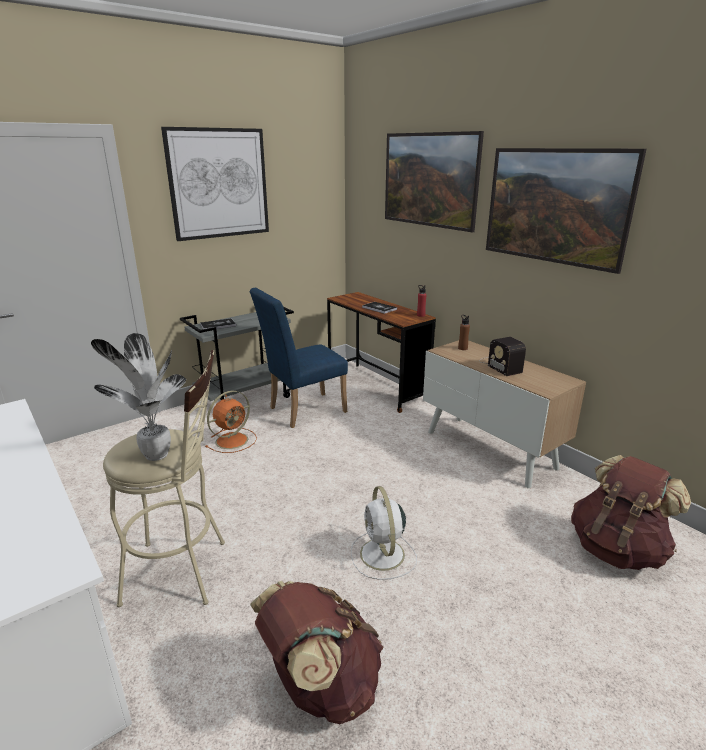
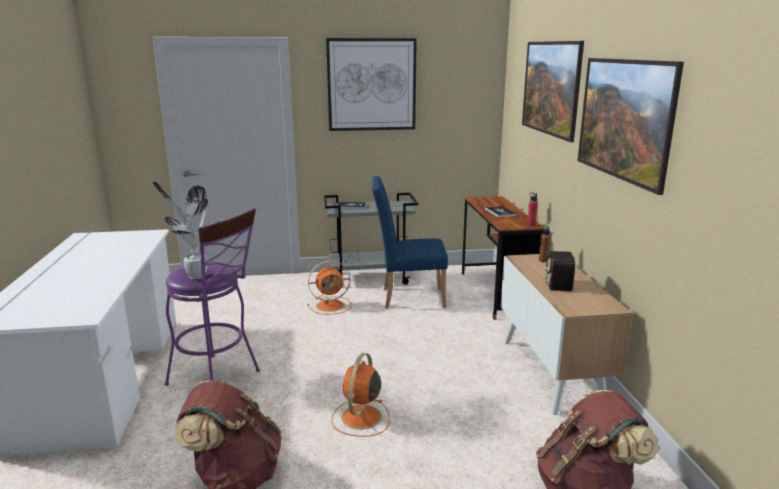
camera: 30 degrees right, 5 degrees down
beige stool [103,350,225,607] -> purple stool [165,208,260,386]
white fan [351,486,417,580] -> orange fan [331,353,390,437]

